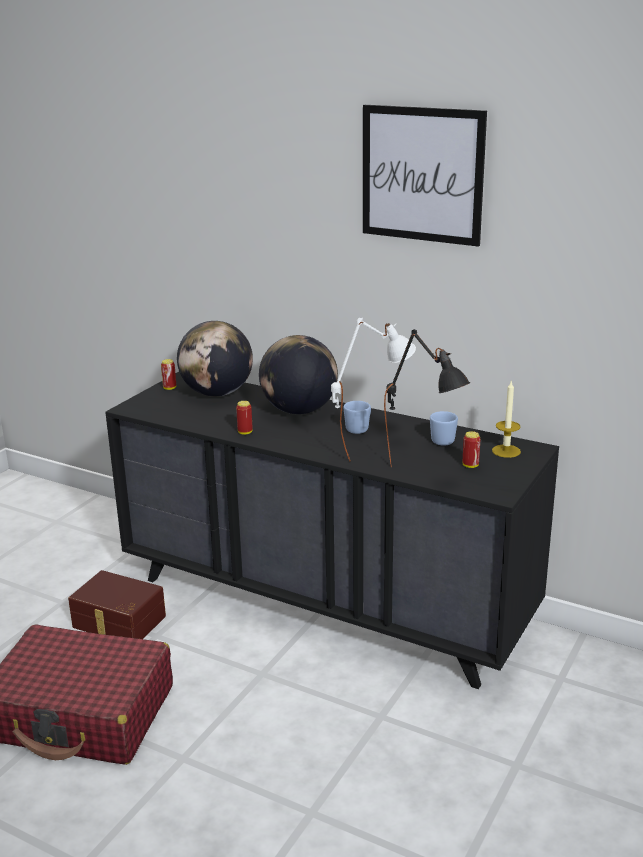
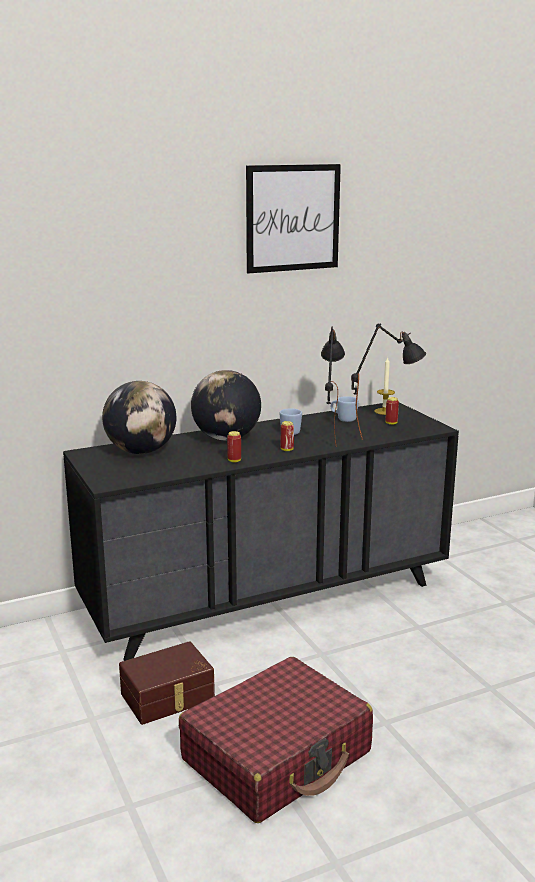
camera: 55 degrees left, 5 degrees down
can [161,359,176,390] -> can moved to [281,421,294,451]
white table lamp [331,317,416,462] -> black table lamp [321,327,345,444]

